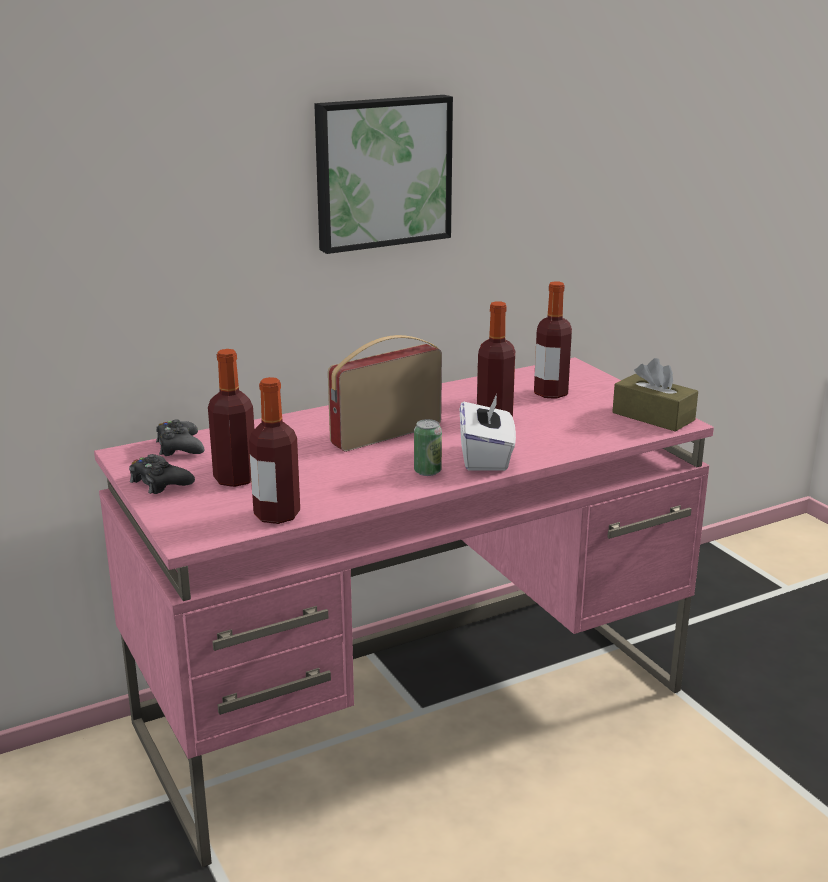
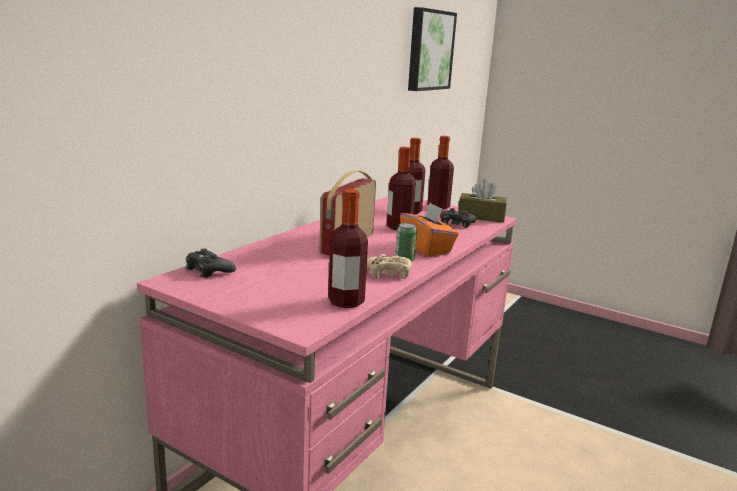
camera: 30 degrees left, 5 degrees down
black game controller [129,454,195,494] -> black game controller moved to [440,208,476,228]
bottle [208,349,254,487] -> bottle moved to [427,136,454,210]
picture [314,95,453,254] -> picture moved to [408,7,457,91]
white tissue box [460,393,516,471] -> orange tissue box [400,203,459,256]
none -> beige game controller [367,254,412,279]

